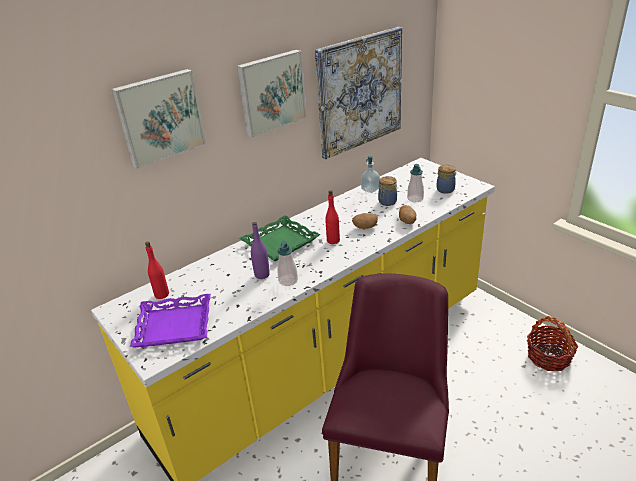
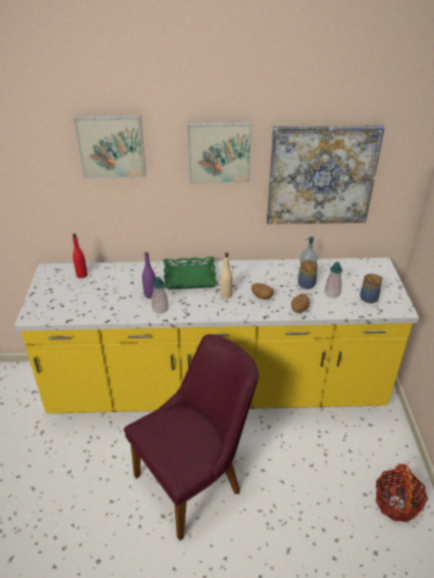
camera: 35 degrees right, 5 degrees up
purple tray [130,294,211,347] -> none
red bottle [325,190,340,244] -> beige bottle [220,252,232,299]

